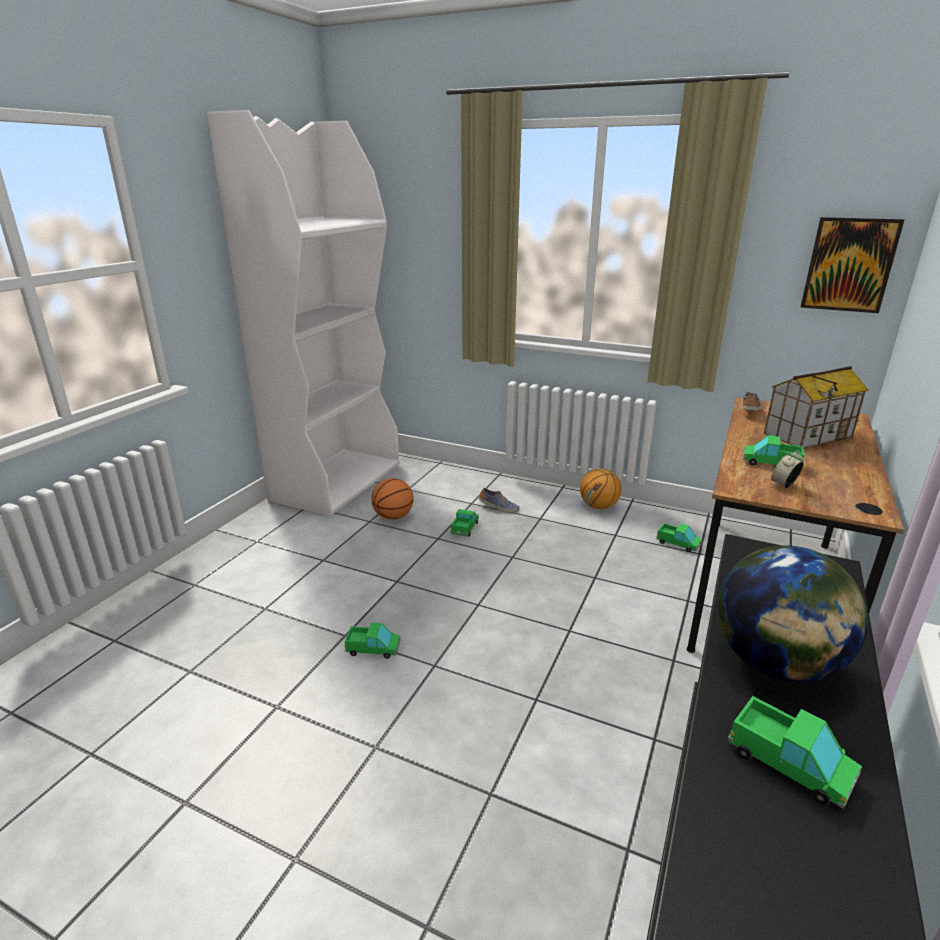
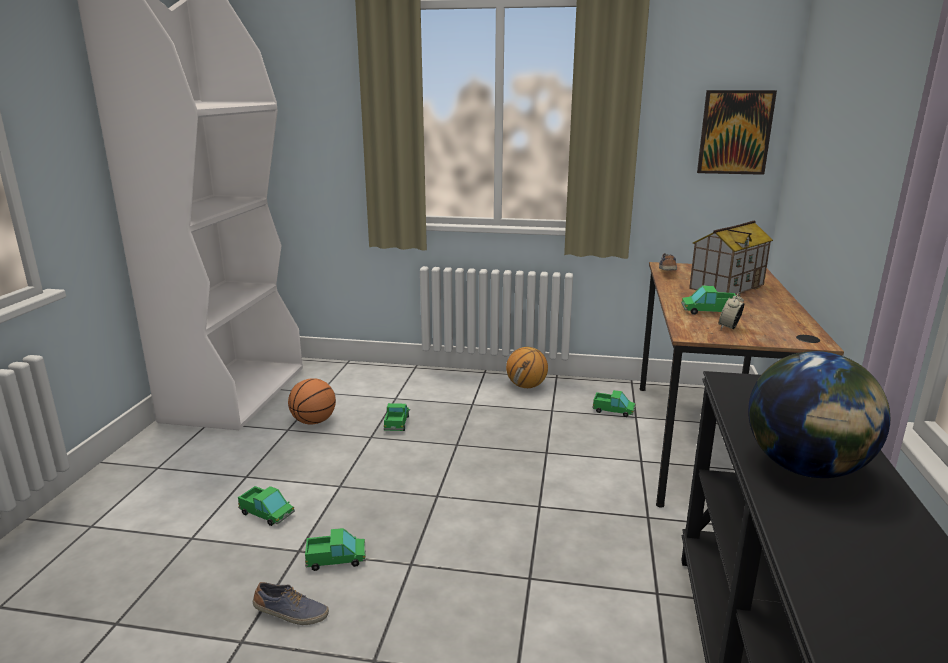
camera: 15 degrees left, 5 degrees down
shoe [479,488,520,513] -> shoe moved to [253,582,329,625]
toy truck [727,696,862,809] -> toy truck moved to [238,486,295,526]

